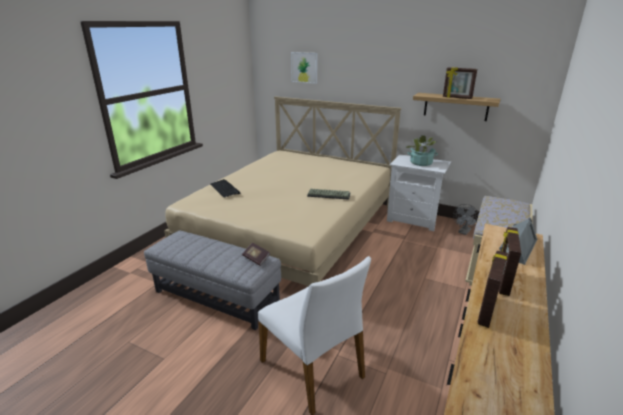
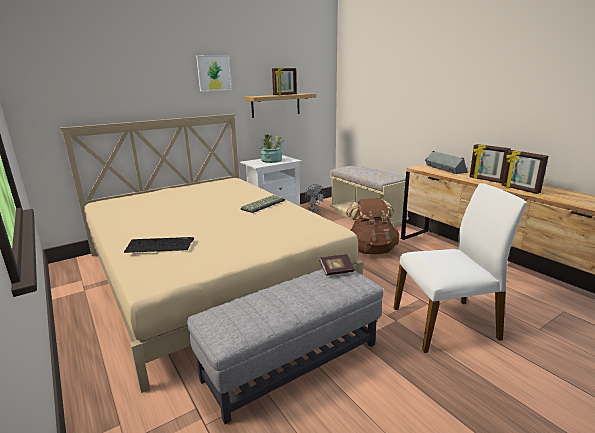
camera: 60 degrees left, 5 degrees down
picture [291,52,317,84] -> picture moved to [196,55,232,91]
none -> brown backpack [347,198,399,254]

